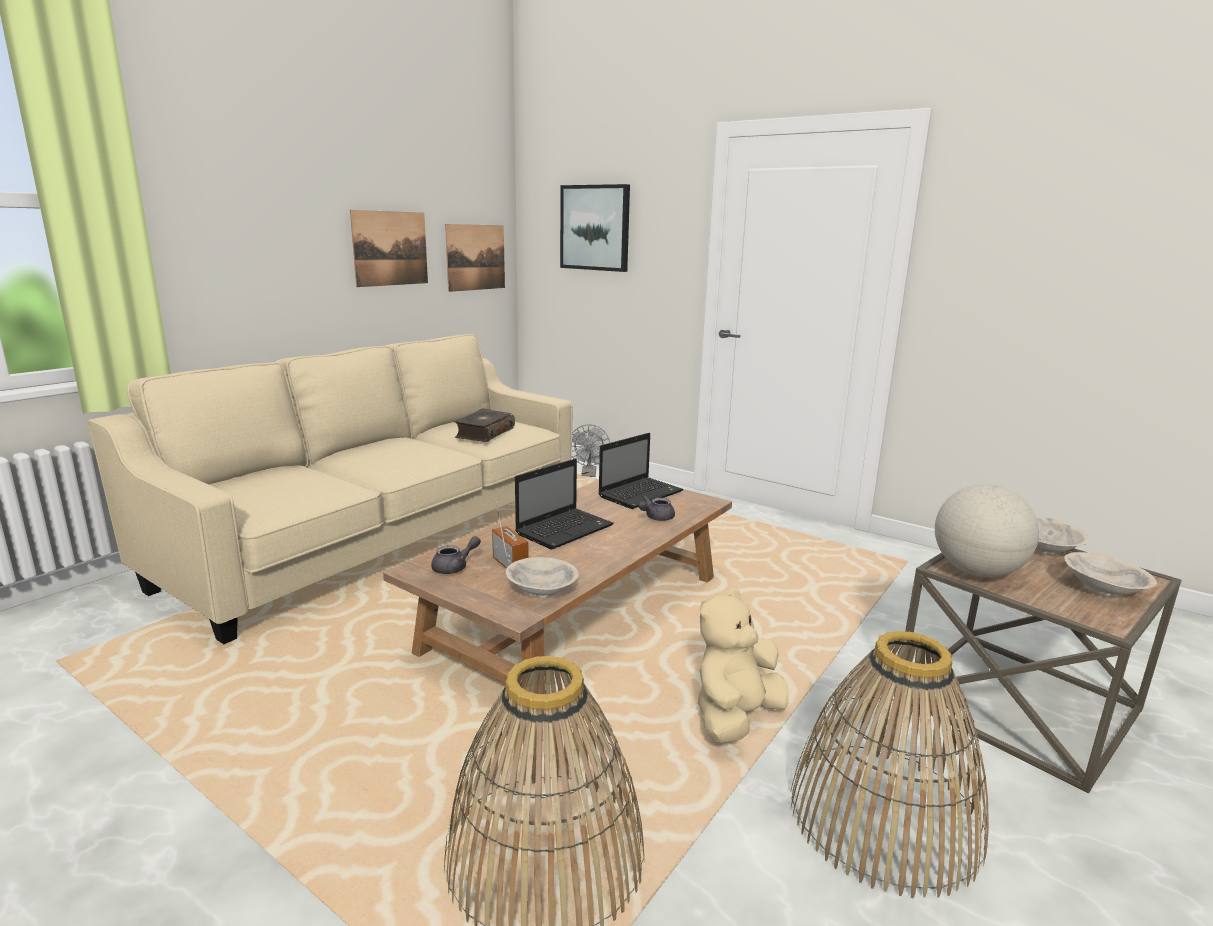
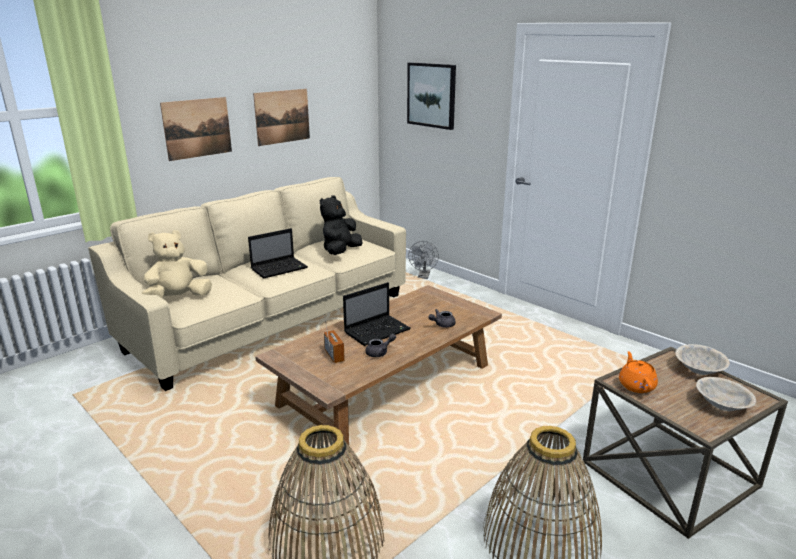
camera: 10 degrees right, 5 degrees up
grey teapot [431,536,481,574] -> grey teapot moved to [365,334,396,357]
picture [445,224,505,292] -> picture moved to [160,97,232,161]
book [454,408,515,442] -> black plush toy [320,195,362,255]
beige bowl [506,557,579,597] -> none
laptop [598,433,683,509] -> laptop moved to [248,228,308,279]
beige plush toy [698,588,789,744] -> beige plush toy moved to [142,230,212,299]
globe [935,484,1039,577] -> orange teapot [619,351,658,393]

